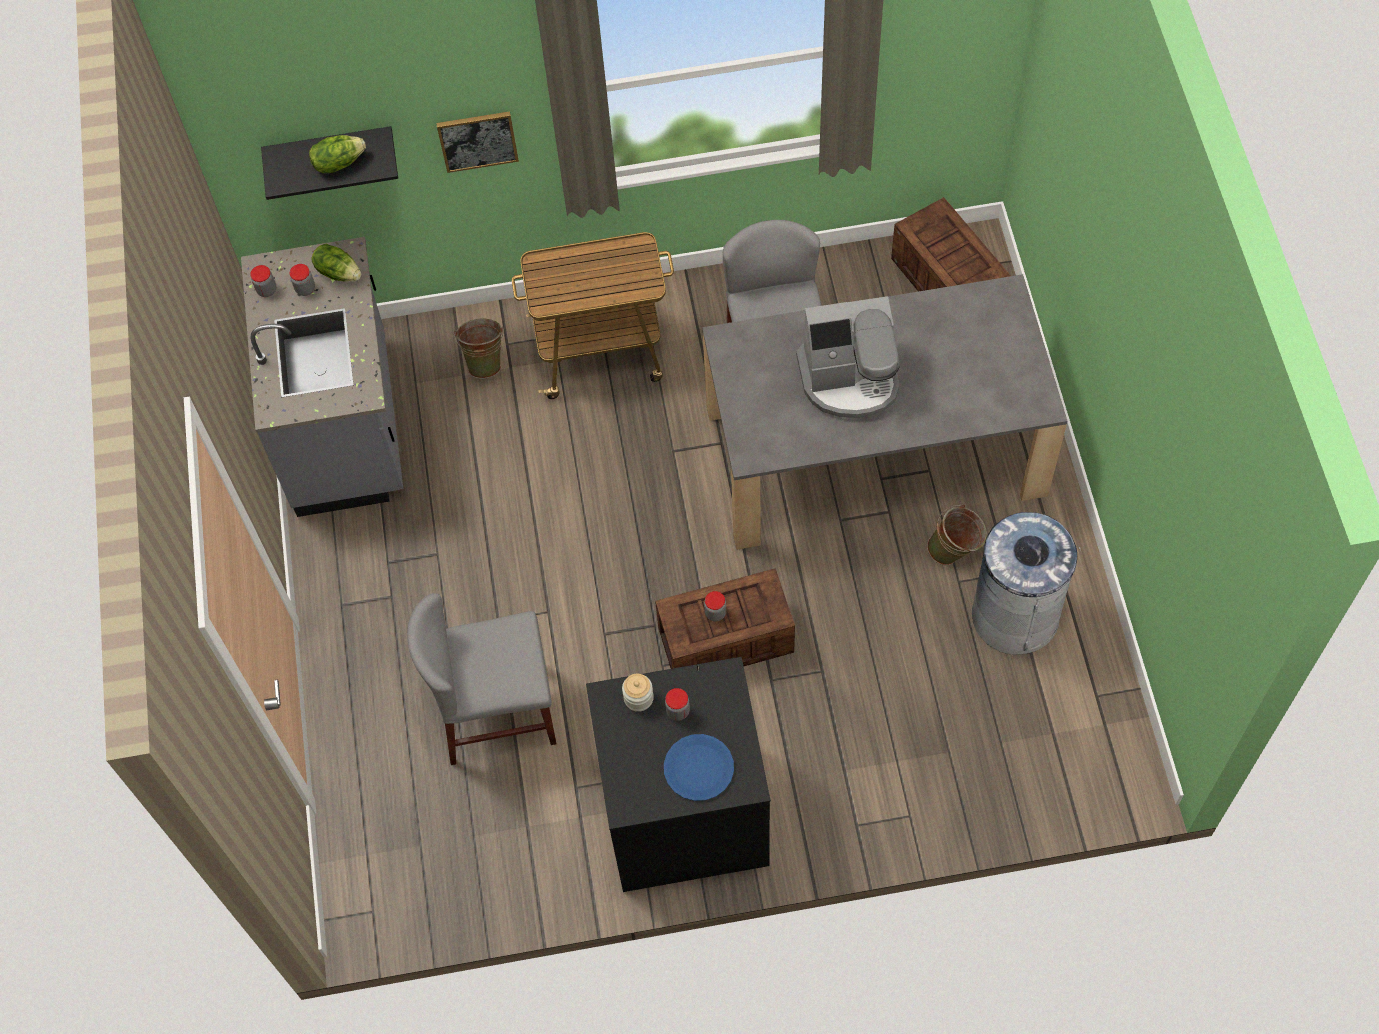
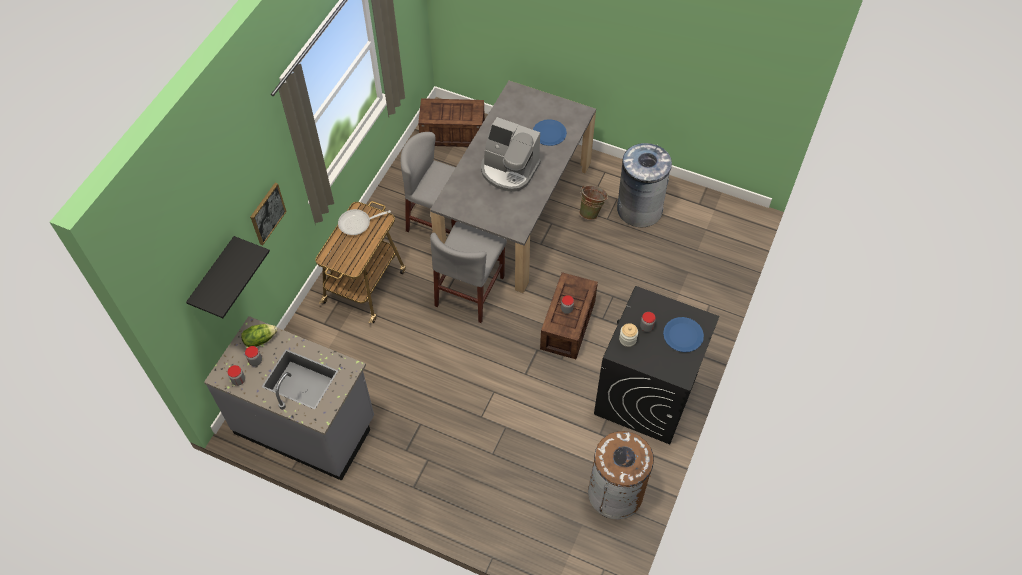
camera: 60 degrees left, 5 degrees down
lettuce [309,135,366,173] -> none
grey chair [407,593,556,765] -> grey chair moved to [430,222,507,323]
green bucket [454,319,504,379] -> none
coffee machine [796,296,900,418] -> coffee machine turned 90 degrees clockwise [481,117,541,192]
none -> frying pan [338,209,391,235]
none -> blue plate [533,119,567,146]
none -> brown trash can [588,431,654,519]

